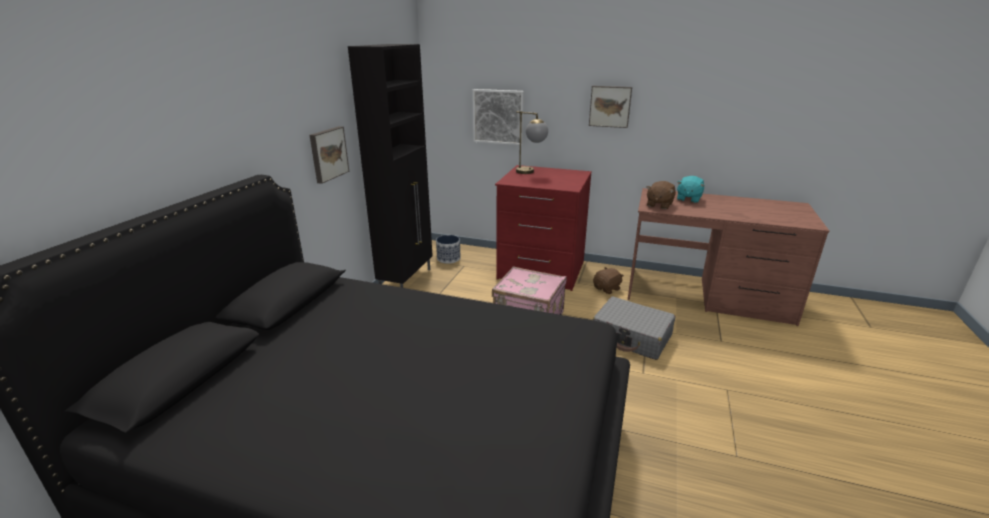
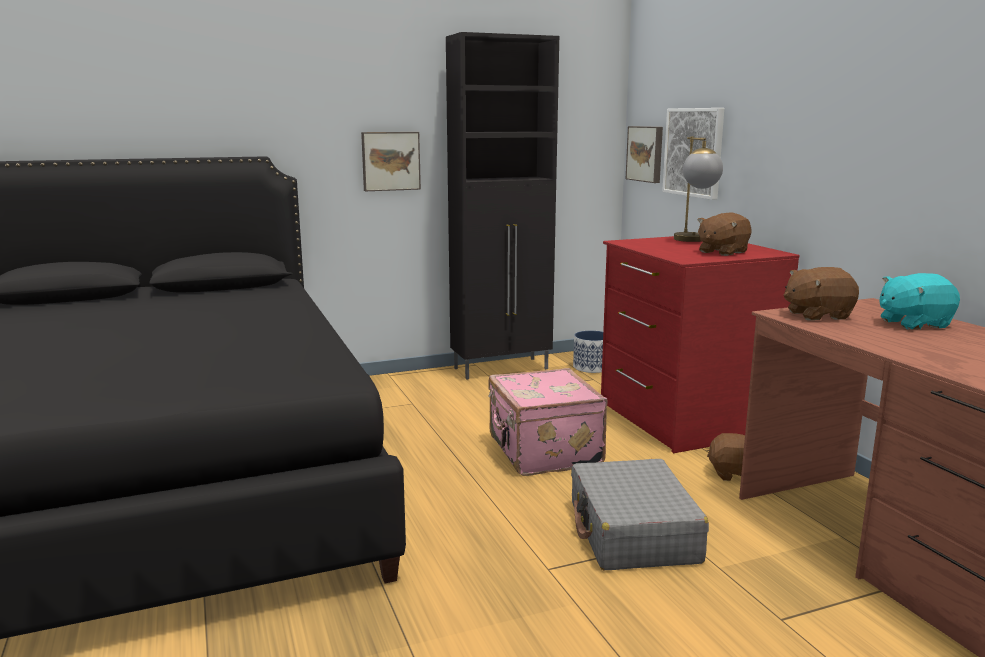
camera: 50 degrees right, 10 degrees down
picture [589,86,632,128] -> picture moved to [626,126,663,183]
none -> brown plush toy [698,212,752,256]

